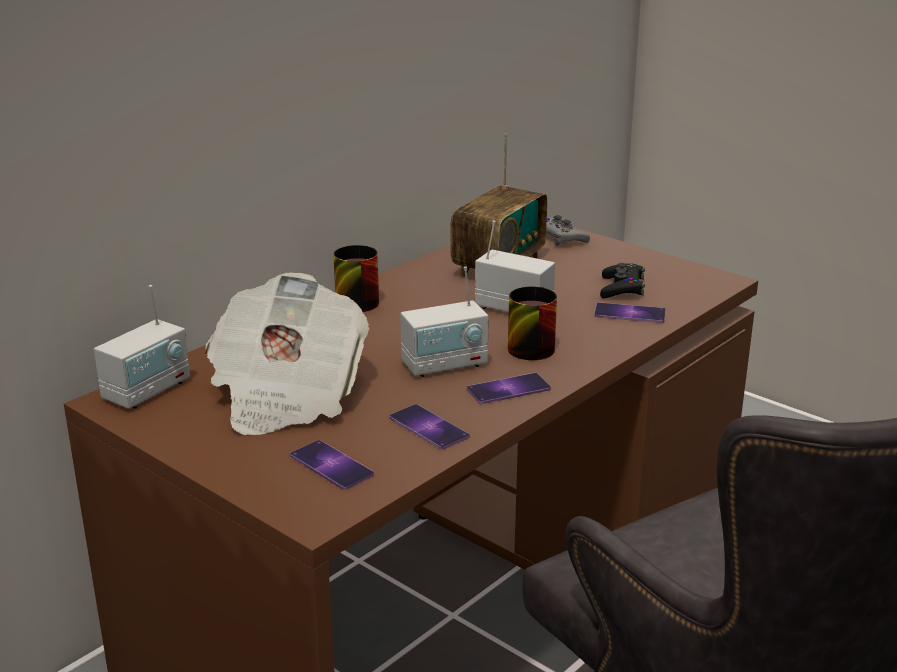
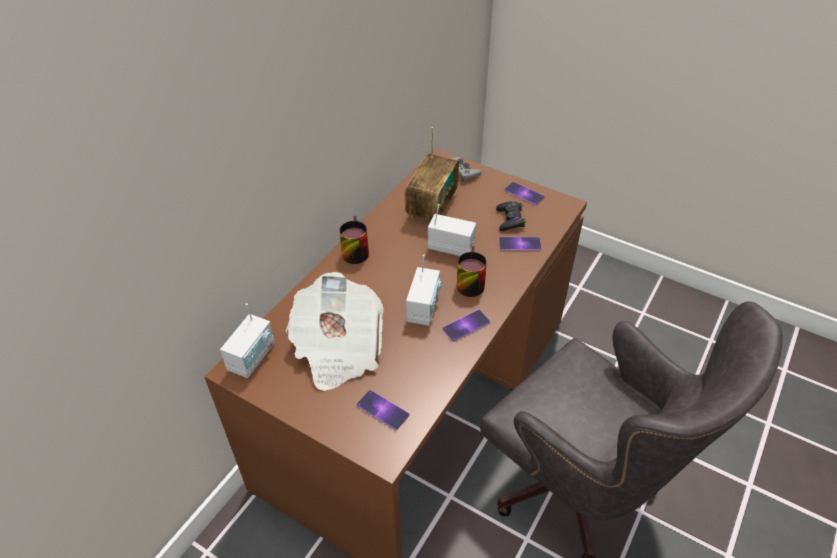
camera: 10 degrees left, 20 degrees up
phone [389,404,470,450] -> phone moved to [504,182,545,205]
radio [400,266,489,377] -> radio turned 45 degrees counterclockwise [406,255,442,326]

